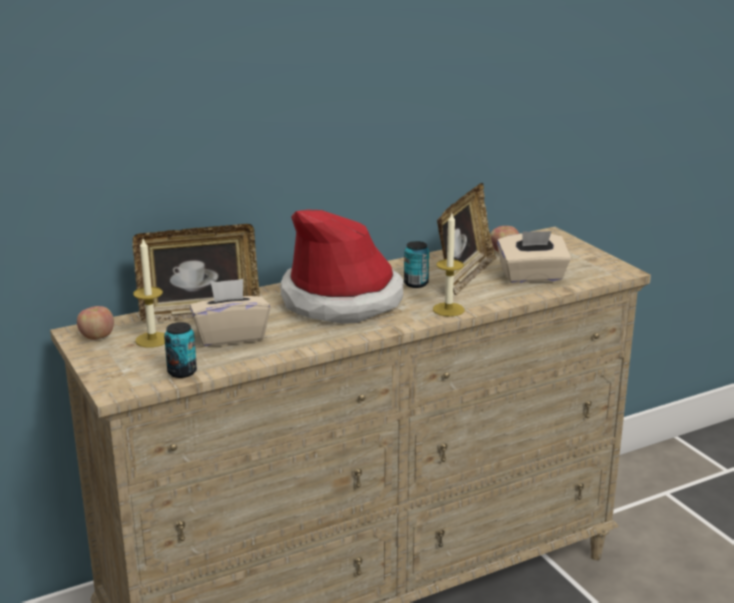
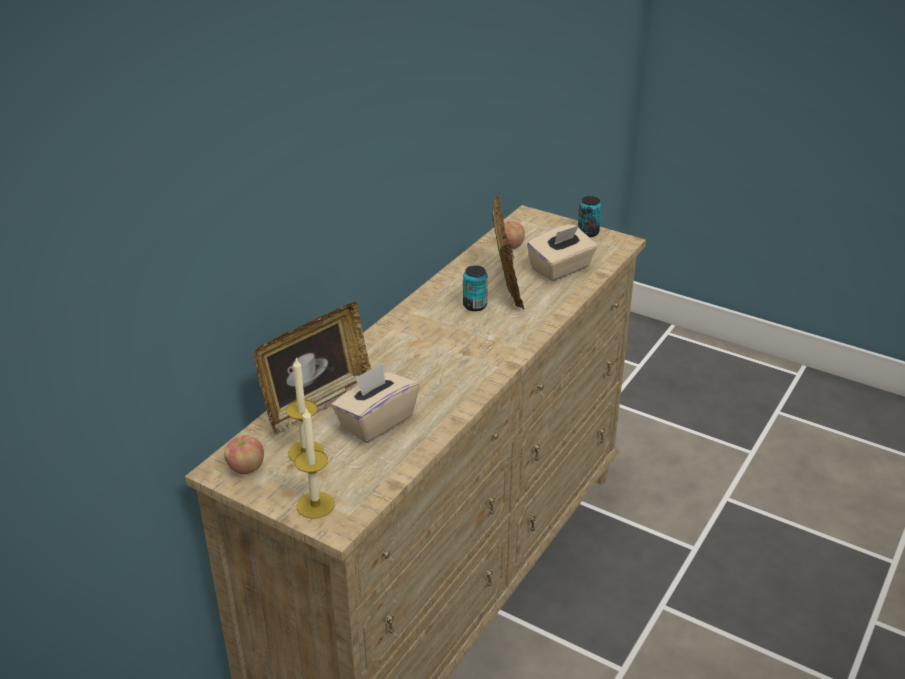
camera: 30 degrees left, 10 degrees up
can [164,322,197,378] -> can moved to [578,196,602,237]
hat [280,210,403,324] -> none
candle [433,213,464,317] -> candle moved to [294,409,335,519]

